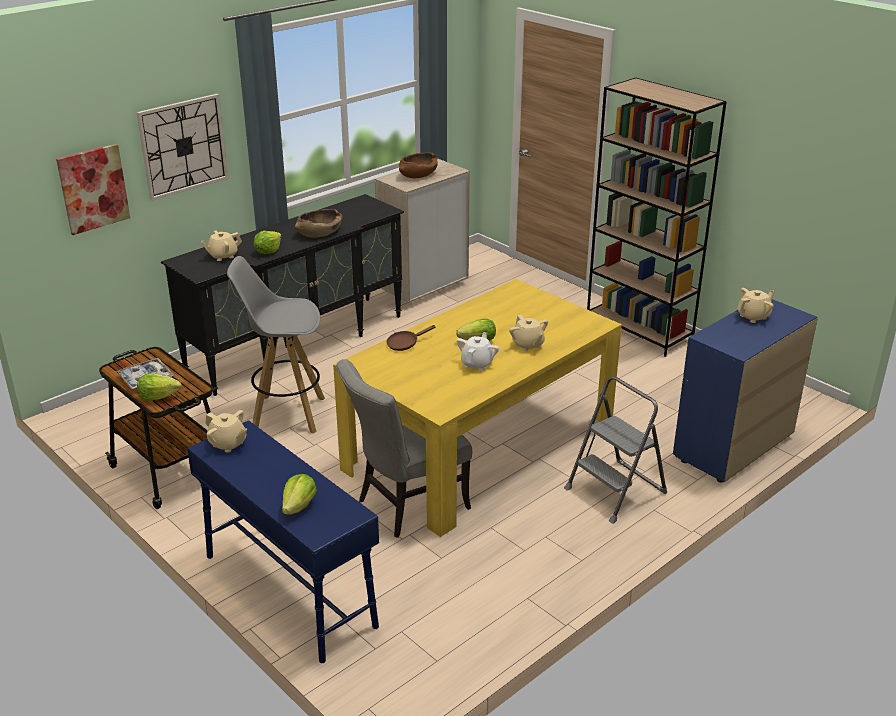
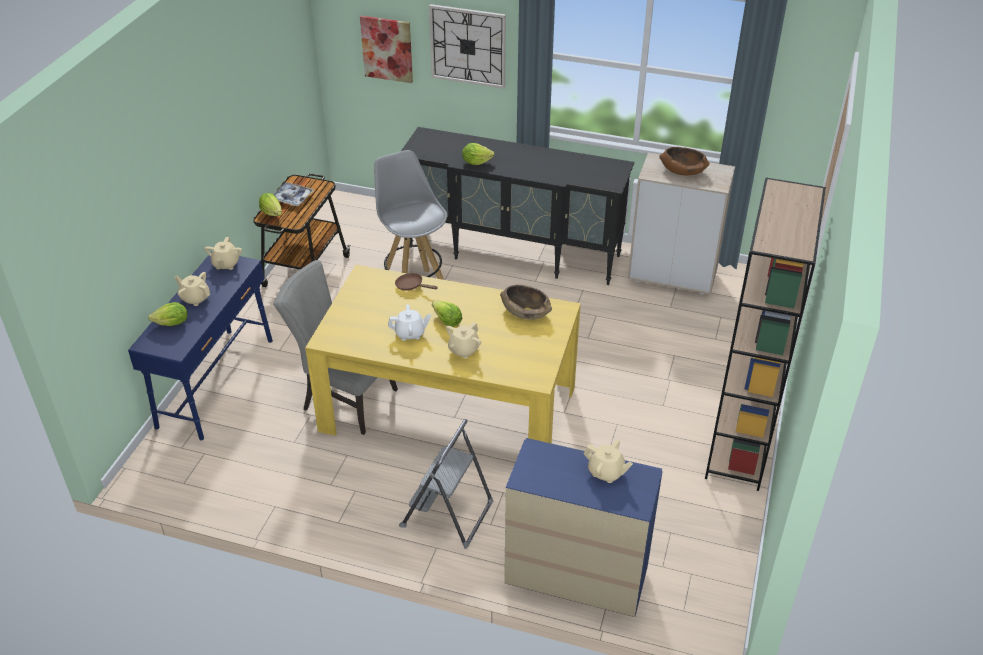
camera: 60 degrees right, 10 degrees up
beige teapot [201,230,242,261] -> beige teapot moved to [175,272,210,306]
brown bowl [295,209,342,238] -> brown bowl moved to [500,285,552,320]

